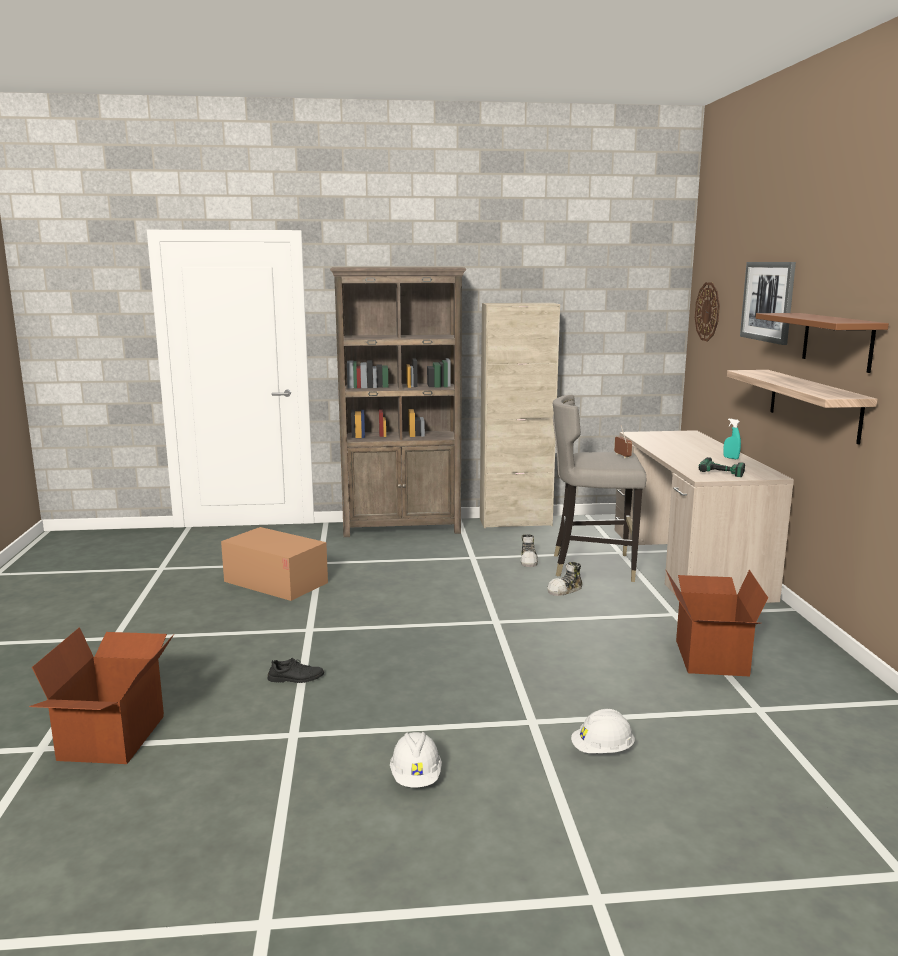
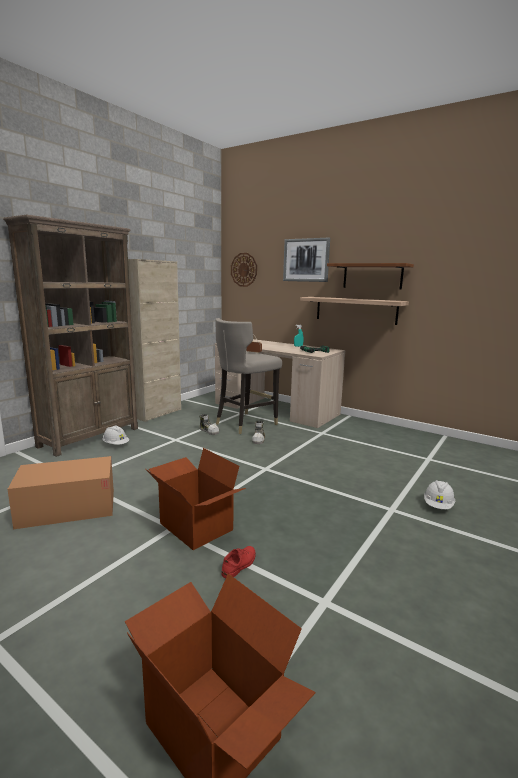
camera: 50 degrees left, 0 degrees up
black shoe [267,658,324,683] -> red shoe [221,546,256,578]
white hard hat [390,732,442,787] -> white hard hat moved to [103,426,130,445]
cardboard box [666,570,768,677] -> cardboard box moved to [146,448,246,550]

